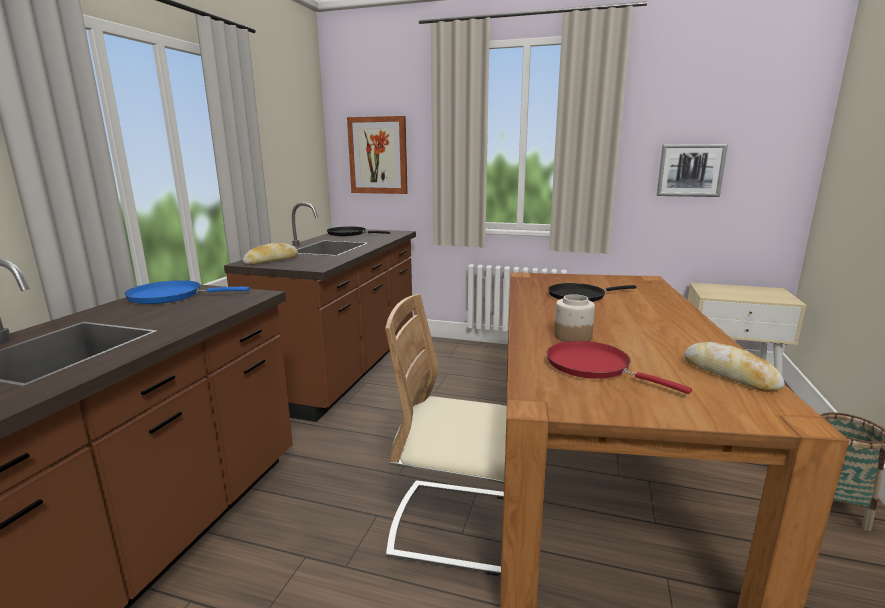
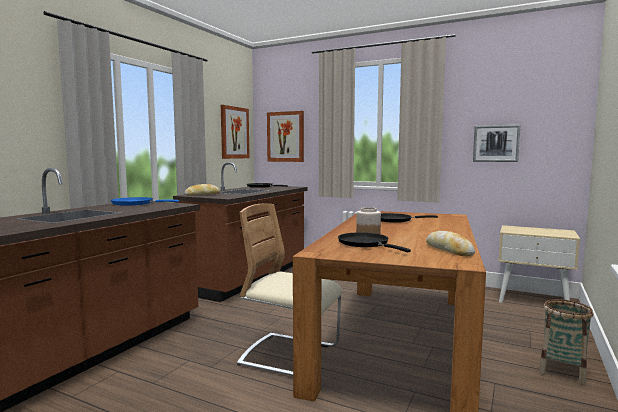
camera: 10 degrees right, 10 degrees down
red frying pan [547,341,692,394] -> black frying pan [338,232,411,252]
none -> picture [221,105,250,159]

